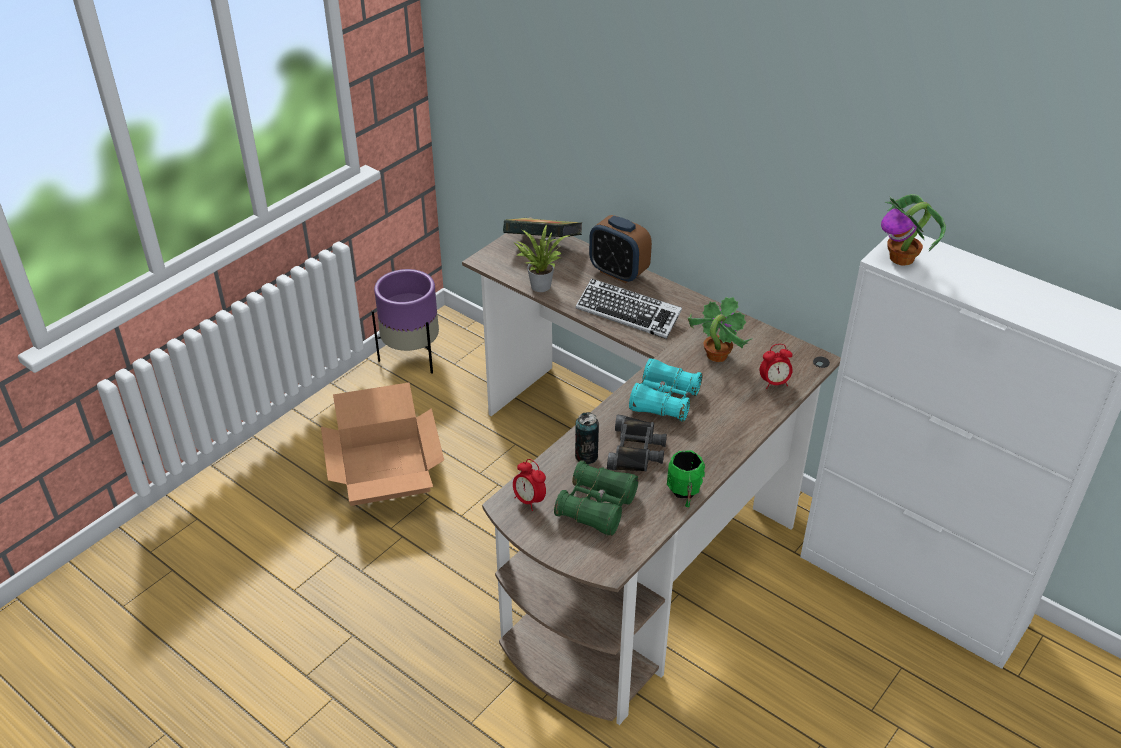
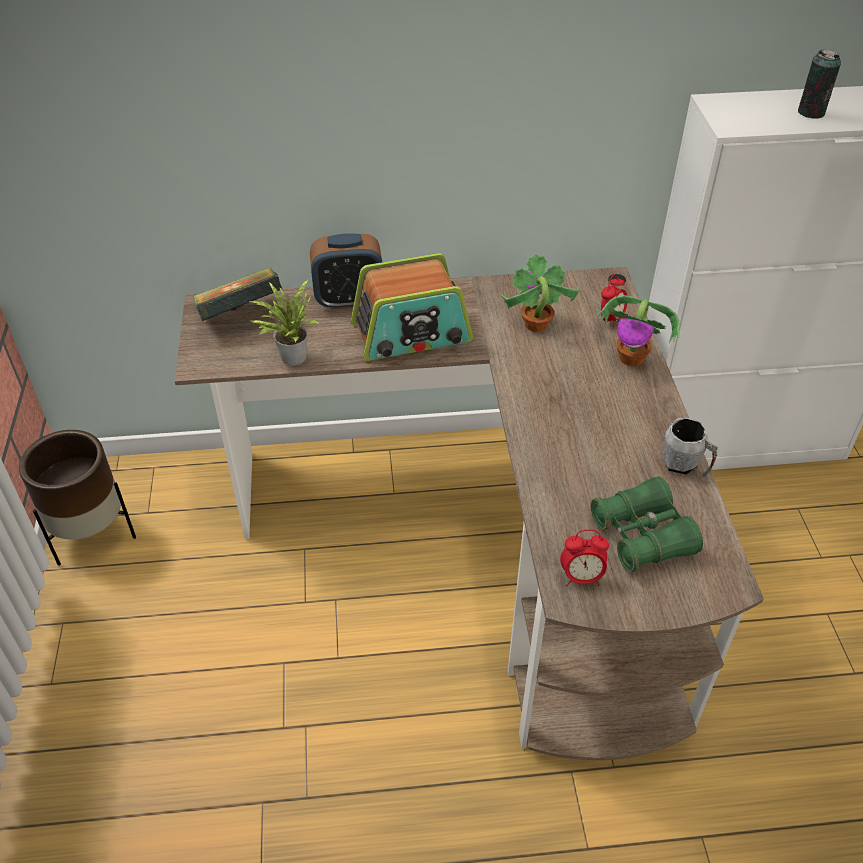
camera: 45 degrees left, 5 degrees up
cardboard box [321,382,444,506] -> none
purple planter [372,269,439,374] -> brown planter [19,430,136,566]
can [575,412,599,464] -> can moved to [798,49,841,119]
keyboard [576,278,682,339] -> radio [351,253,473,361]
black binoculars [607,415,667,472] -> none
turquoise binoculars [629,358,702,422] -> none
green mug [667,450,705,507] -> grey mug [662,418,719,477]
potted plant [881,194,946,266] -> potted plant moved to [597,295,680,366]

